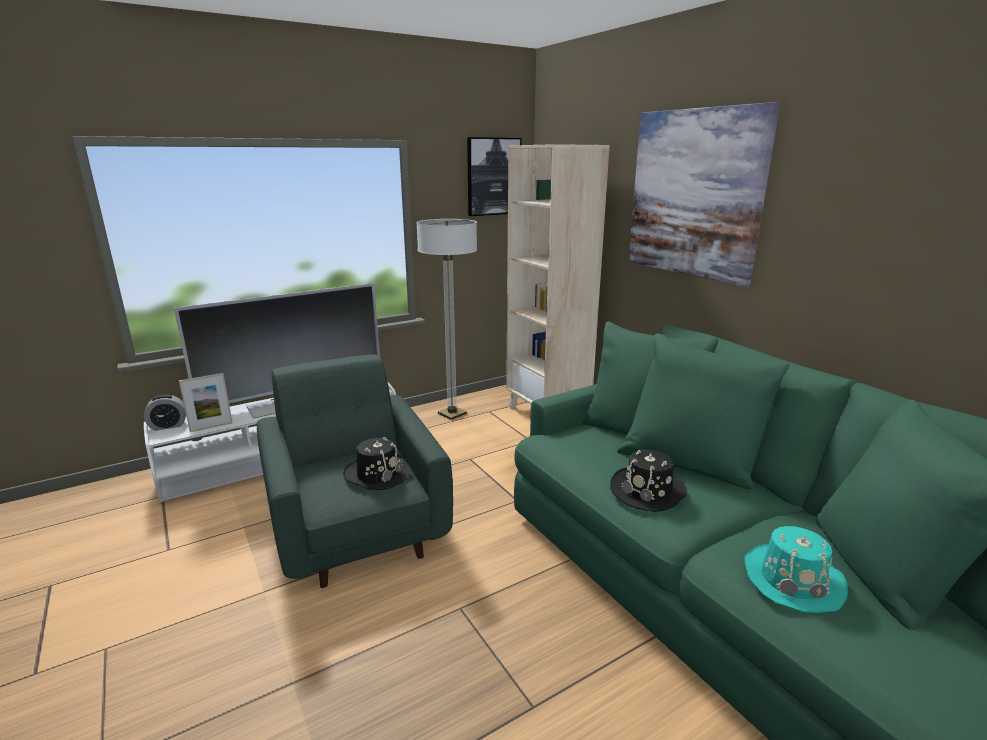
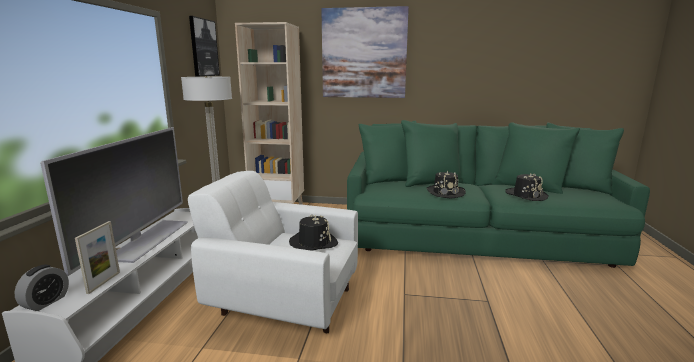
camera: 50 degrees left, 5 degrees down
green armchair [257,354,453,588] -> white armchair [188,171,358,333]
turquoise hat [744,526,849,613] -> black hat [505,174,549,201]

